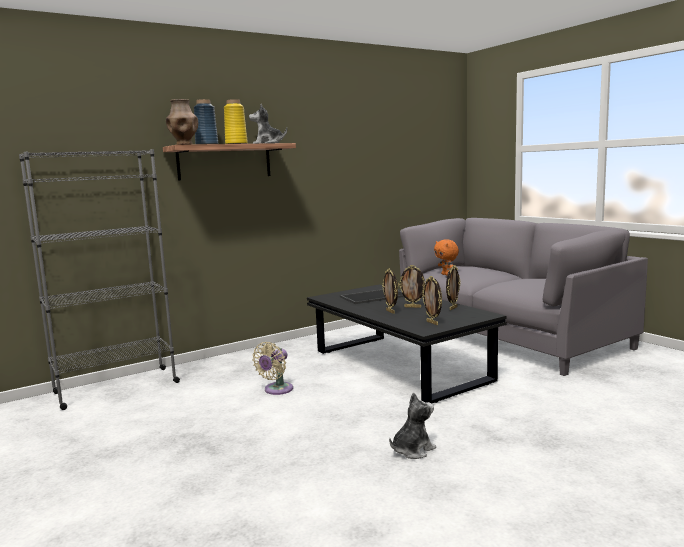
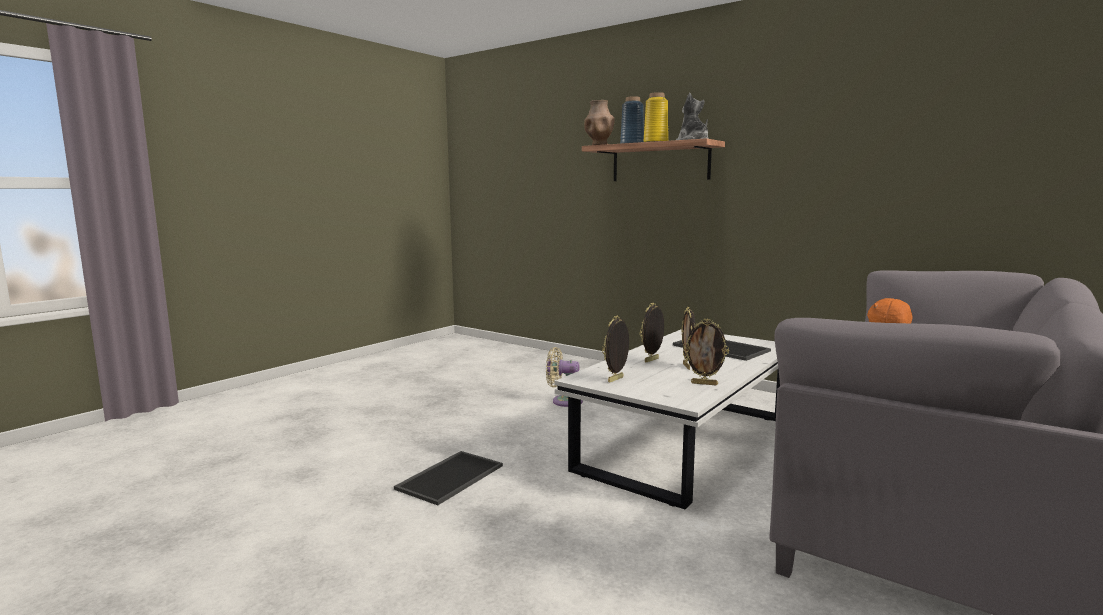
camera: 70 degrees right, 0 degrees up
grey bookcase [19,149,180,410] -> none
black coffee table [307,284,507,403] -> white coffee table [555,329,780,509]
plush toy [389,392,436,459] -> tray [394,451,503,505]

